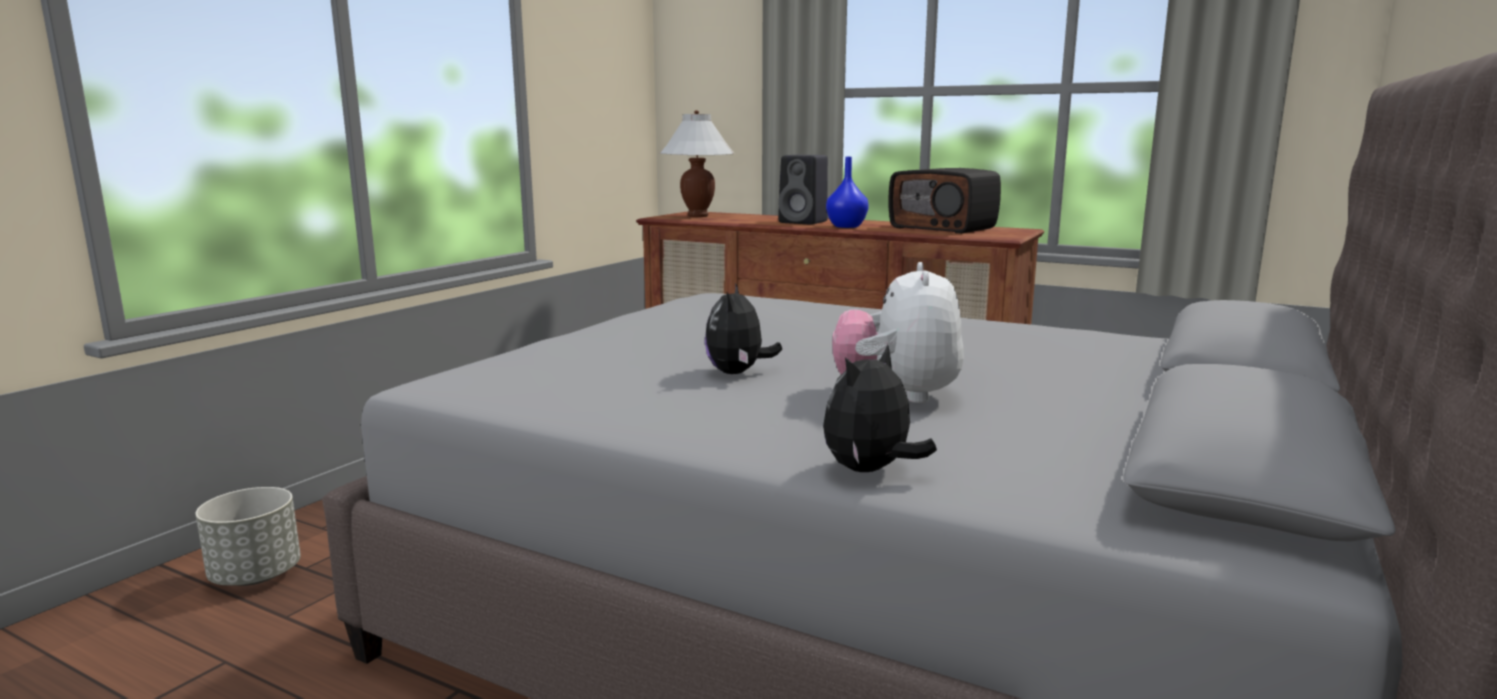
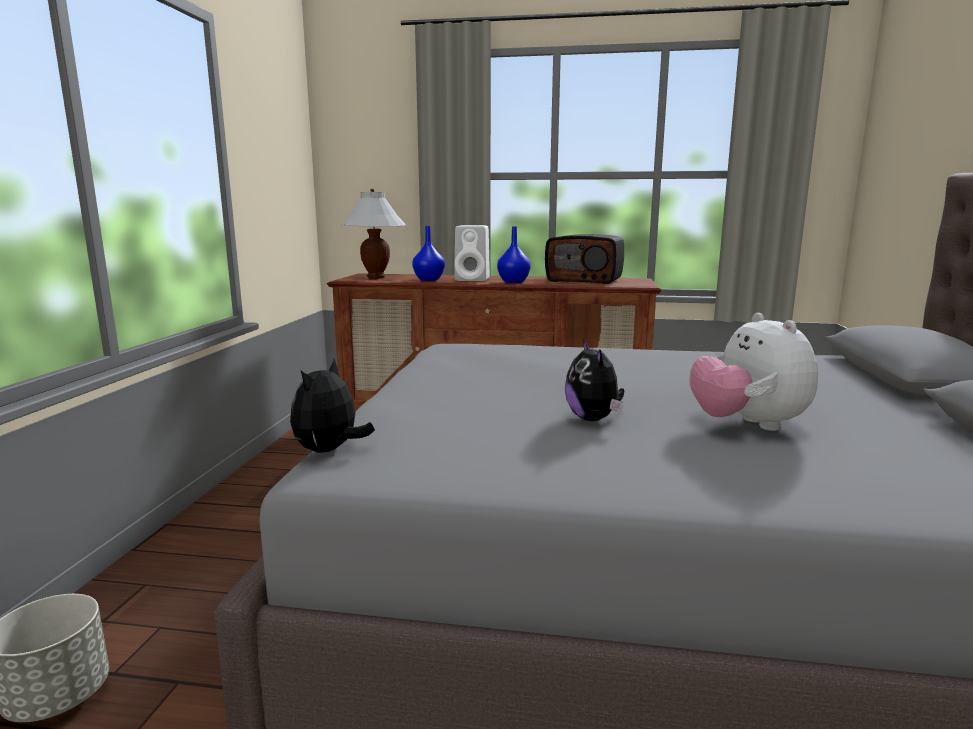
camera: 20 degrees left, 0 degrees up
black speaker [778,155,828,224] -> white speaker [454,225,490,281]
plush toy [823,344,937,472] -> plush toy moved to [290,358,375,453]
none -> blue vase [412,226,445,281]

